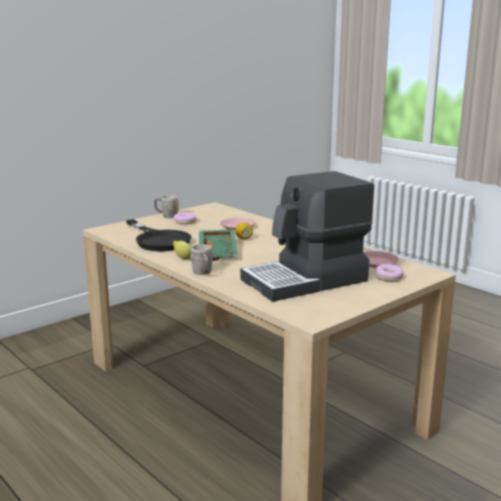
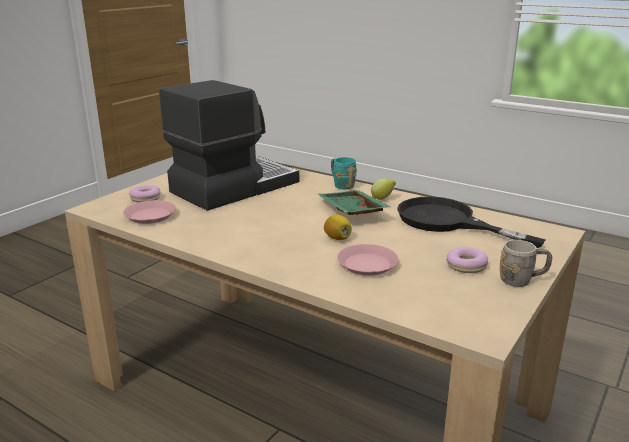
camera: 165 degrees right, 5 degrees up
grey mug [190,244,213,275] -> turquoise mug [331,157,357,189]

